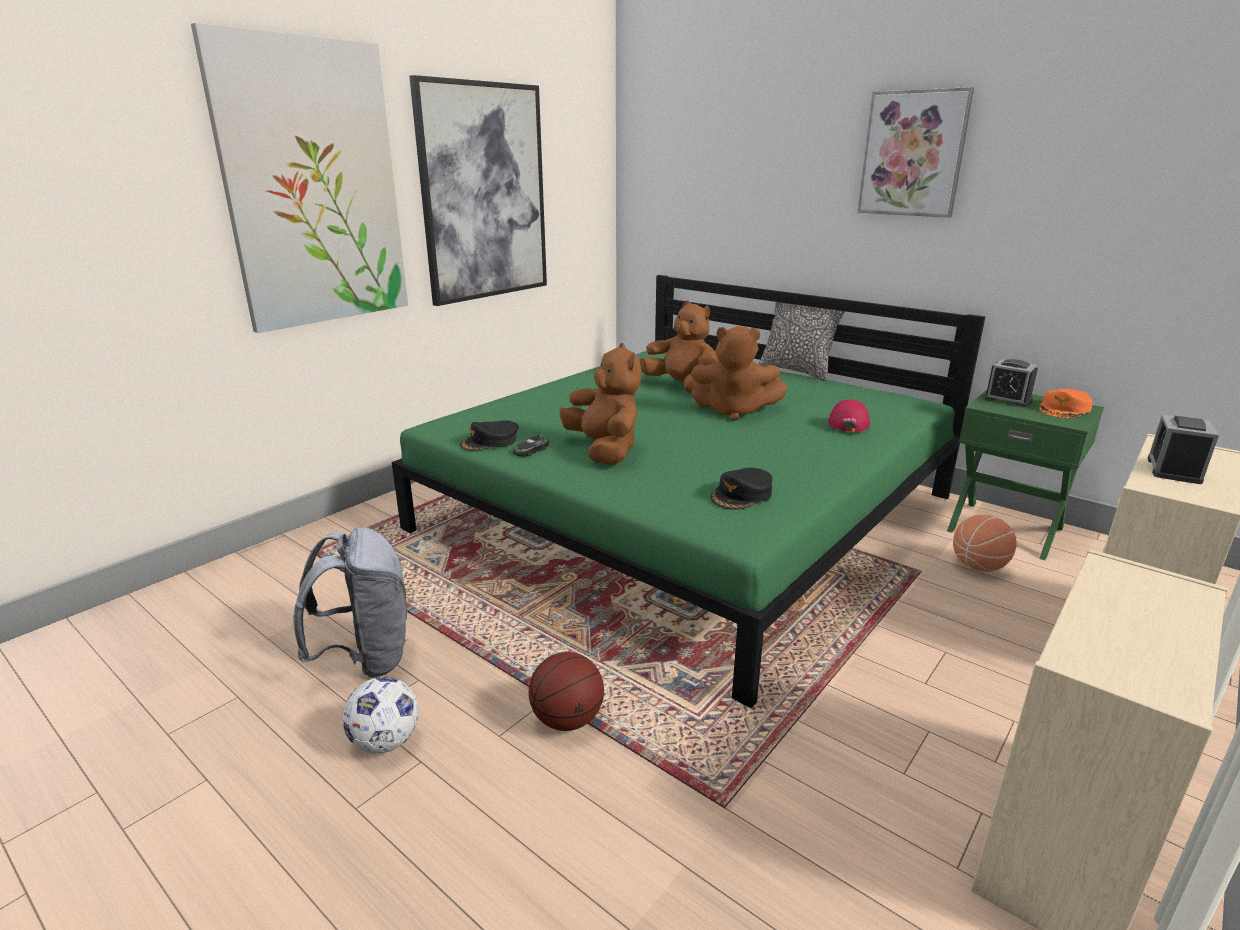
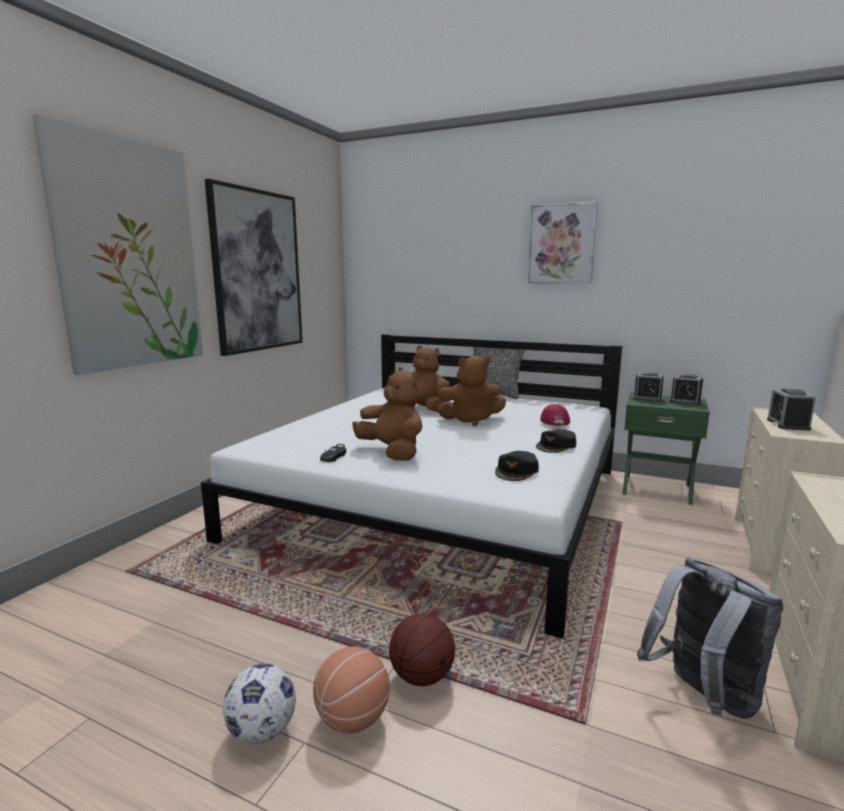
camera: 15 degrees left, 10 degrees down
grey backpack [293,527,407,678] -> grey backpack moved to [637,557,784,719]
green bed [392,275,986,708] -> white bed [201,334,622,639]
black cap [460,420,519,451] -> black cap moved to [536,429,576,453]
basketball [953,515,1017,572] -> basketball moved to [313,646,390,734]
orange cap [1039,389,1092,418] -> alarm clock [669,374,703,405]

